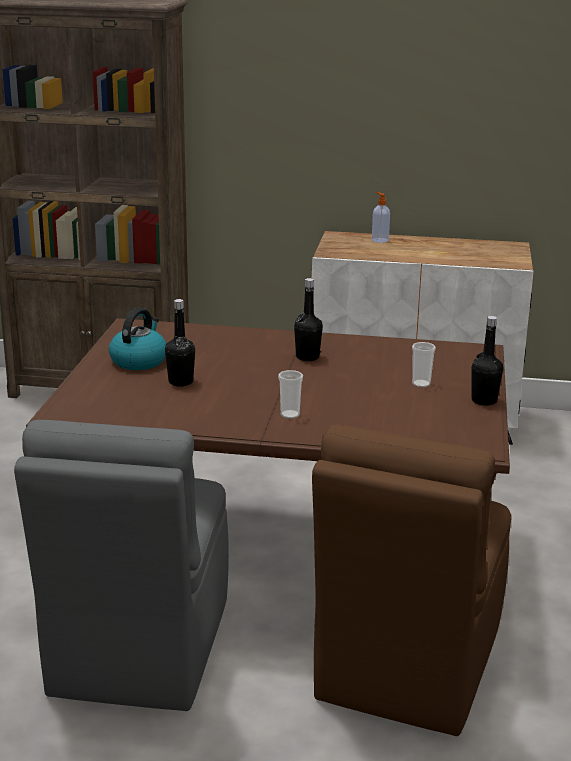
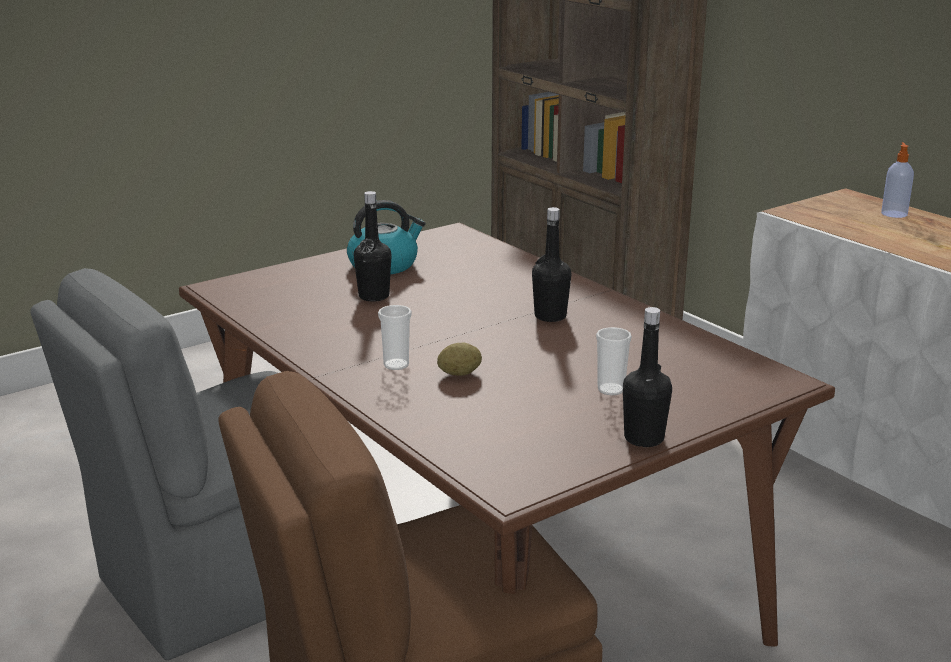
camera: 45 degrees right, 0 degrees up
none -> potato [437,343,482,376]

